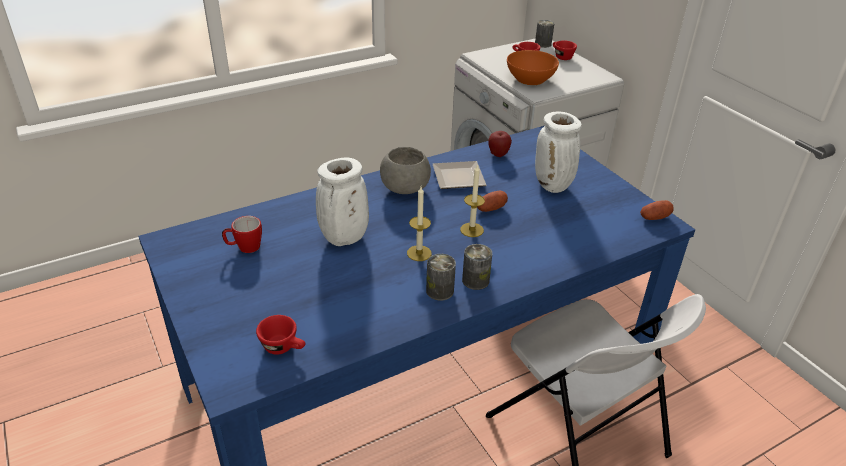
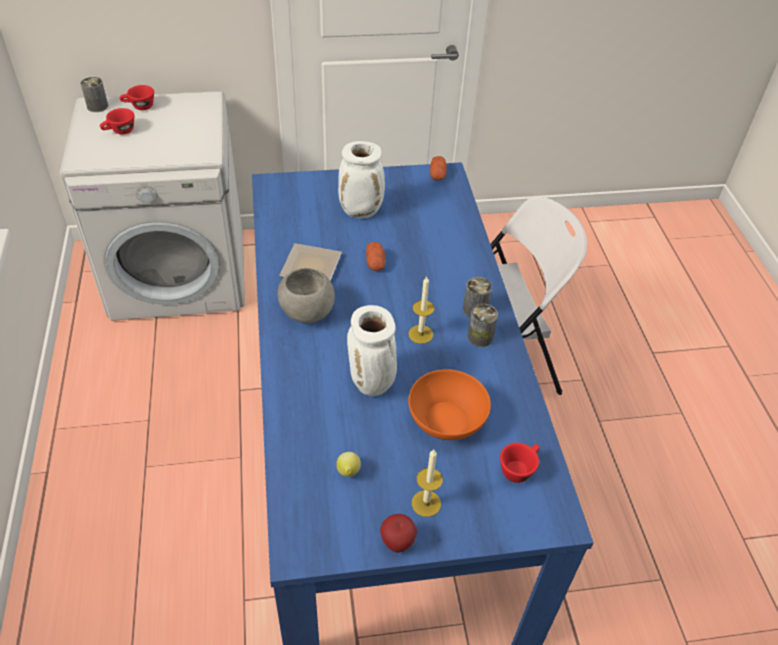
camera: 70 degrees left, 10 degrees up
mug [222,216,262,253] -> lemon [336,452,361,477]
candle [460,164,485,237] -> candle moved to [412,449,443,517]
apple [488,131,512,157] -> apple moved to [380,514,417,553]
orange bowl [507,50,559,85] -> orange bowl moved to [408,369,491,440]

